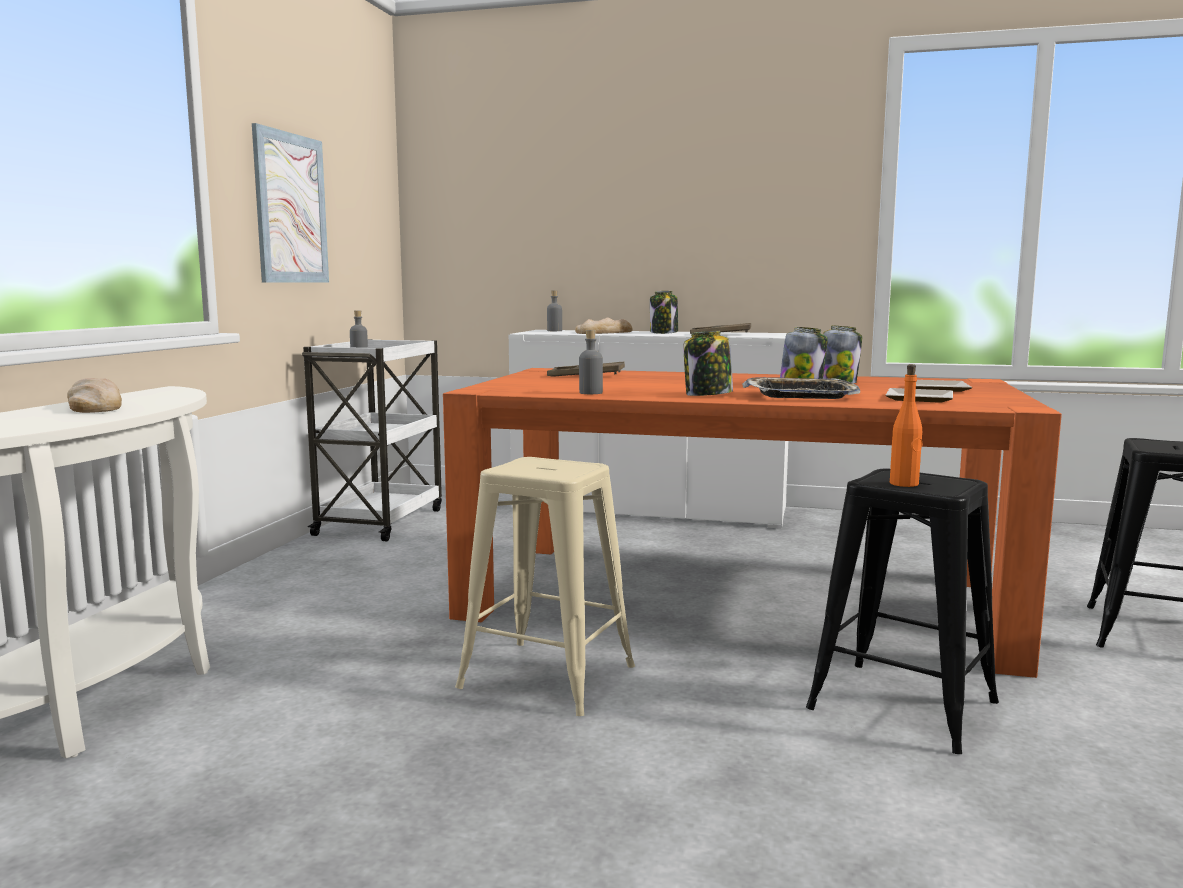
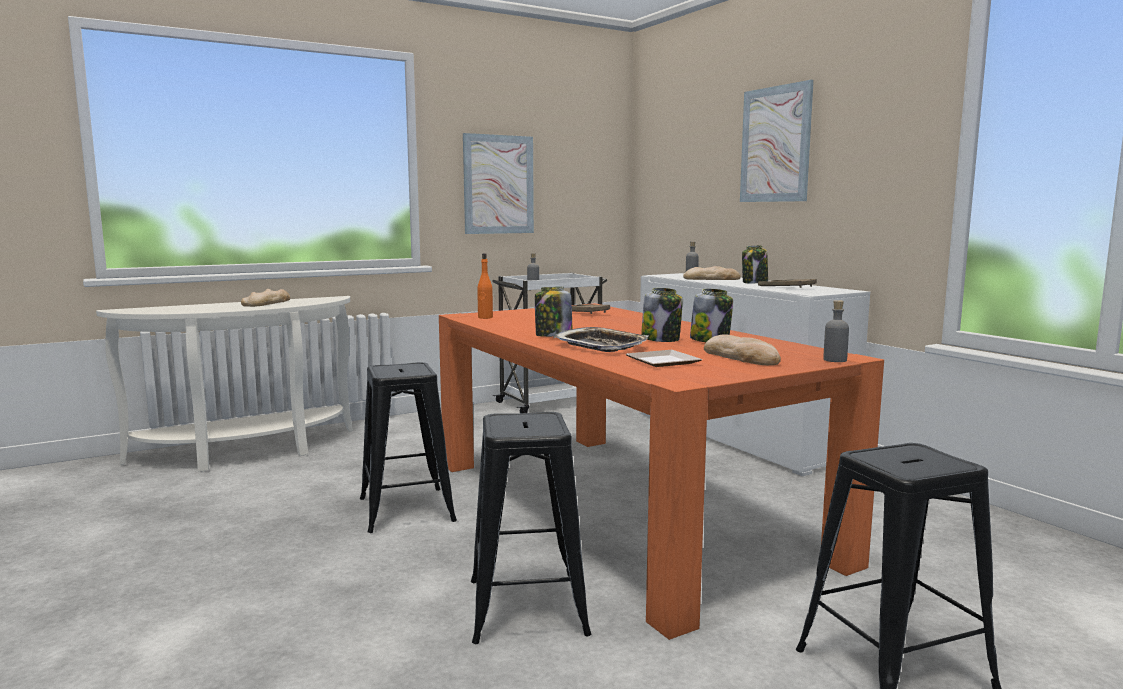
camera: 45 degrees right, 0 degrees up
beige stool [455,457,635,716] -> black stool [360,362,457,533]
grey bottle [579,330,603,394] -> grey bottle moved to [823,300,849,362]
orange bottle [890,364,922,487] -> orange bottle moved to [477,253,493,319]
plate [916,380,972,392] -> bread [704,334,781,365]
none -> picture [740,80,814,202]

